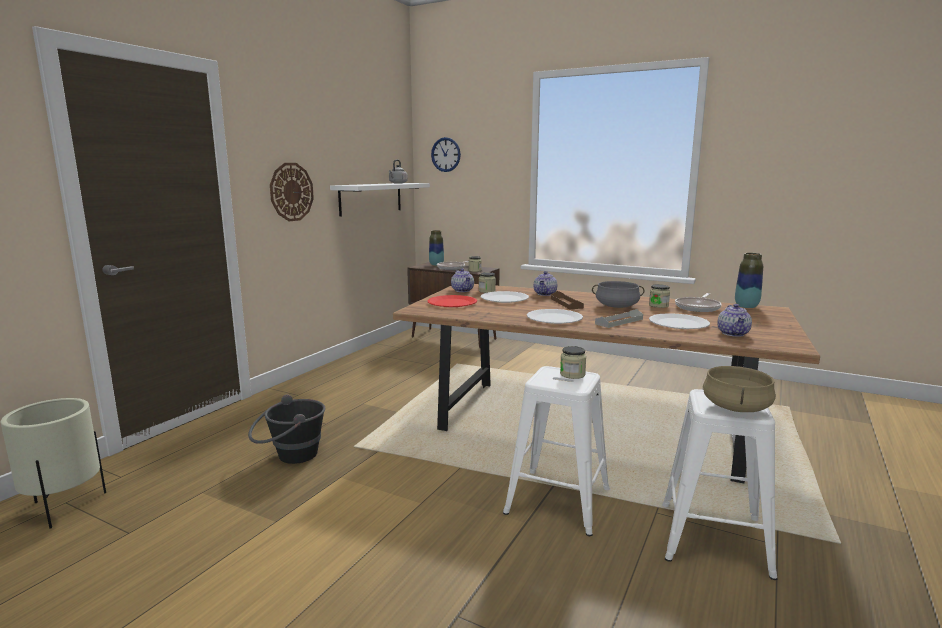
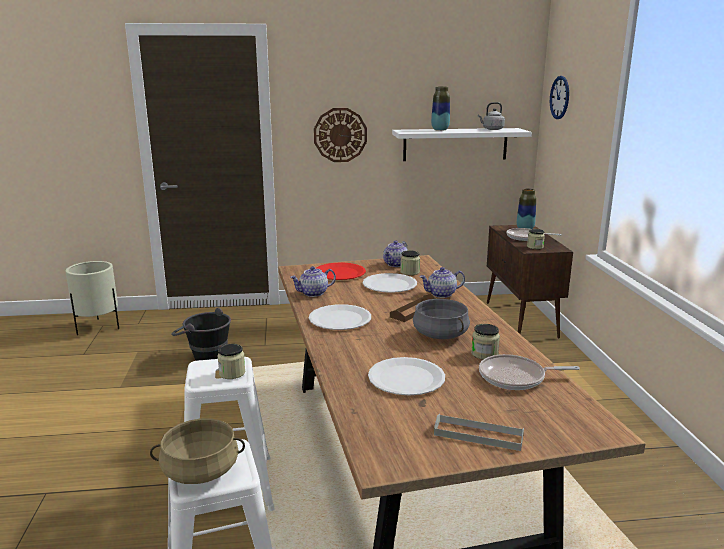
camera: 55 degrees right, 5 degrees up
grey tray [595,309,643,328] -> grey tray moved to [434,414,524,451]
teapot [717,304,752,337] -> teapot moved to [290,266,336,297]
vase [735,253,763,308] -> vase moved to [431,87,450,131]

